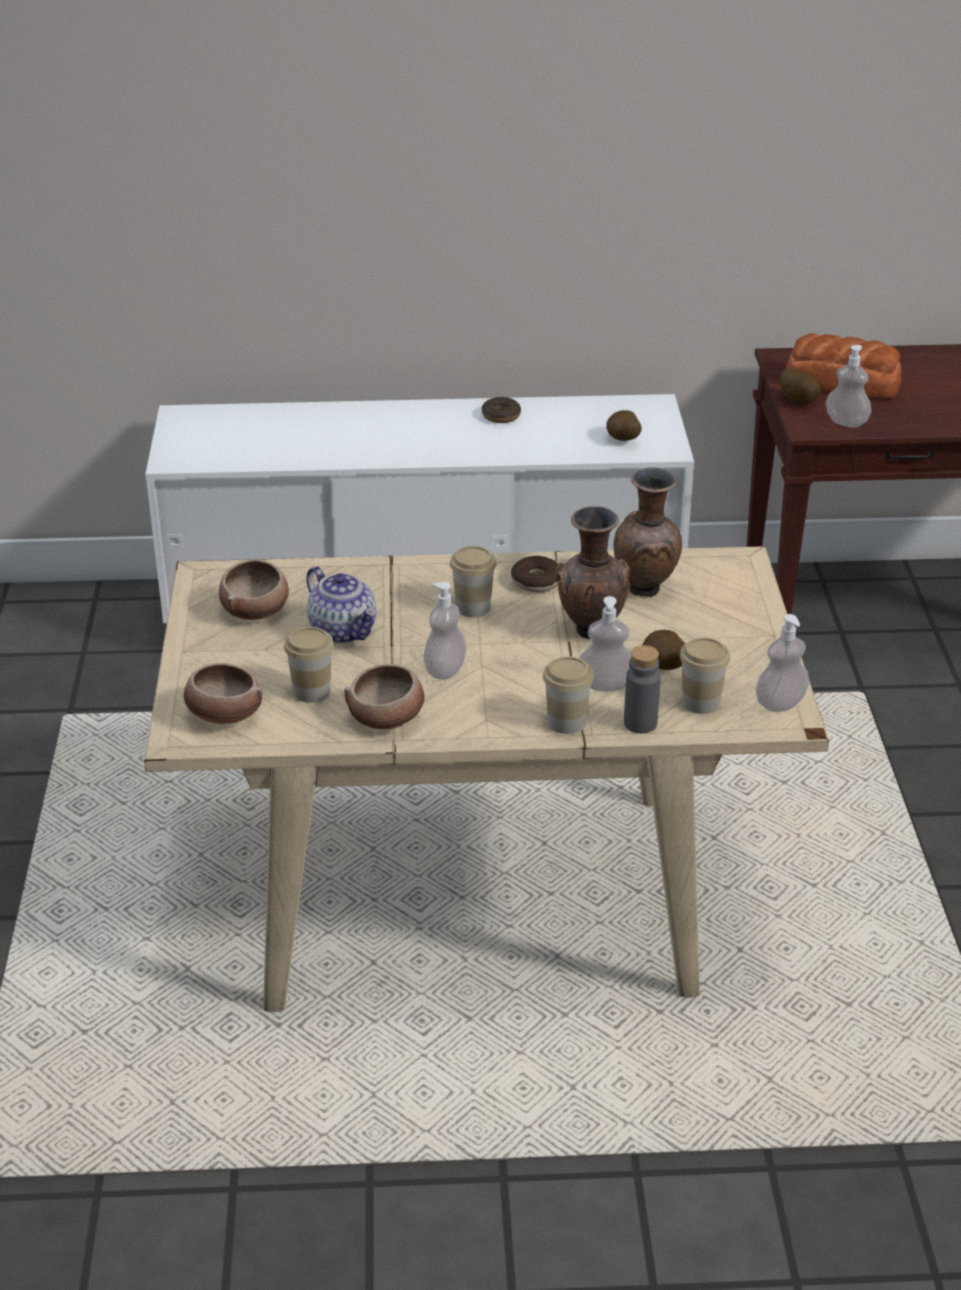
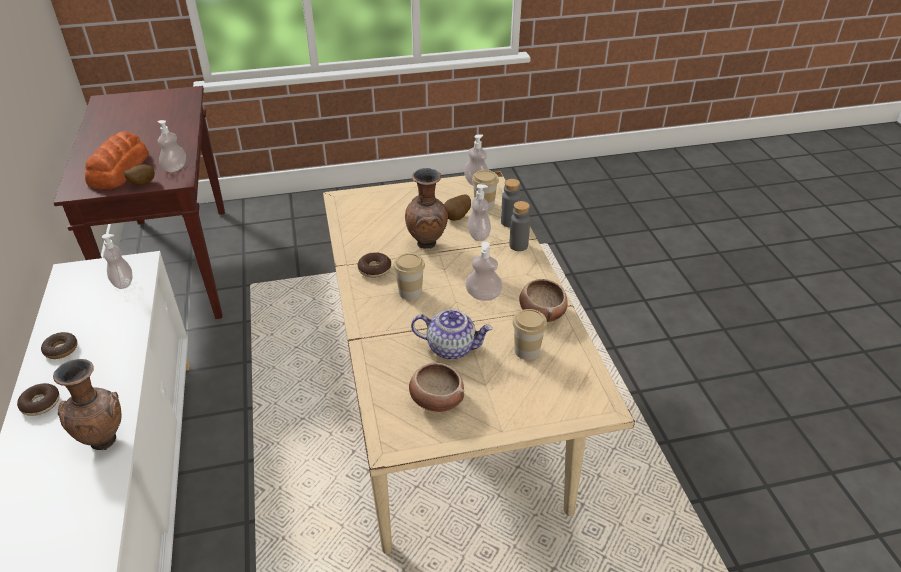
camera: 100 degrees left, 5 degrees up
bowl [184,663,262,724] -> none
teapot [306,566,376,644] -> teapot turned 60 degrees clockwise [411,309,493,360]
cup [543,656,594,734] -> grey bottle [509,201,530,251]
potato [606,410,642,441] -> soap dispenser [102,234,132,289]
brown vase [613,467,682,597] -> brown vase moved to [53,359,121,450]
none -> donut [17,383,59,416]

